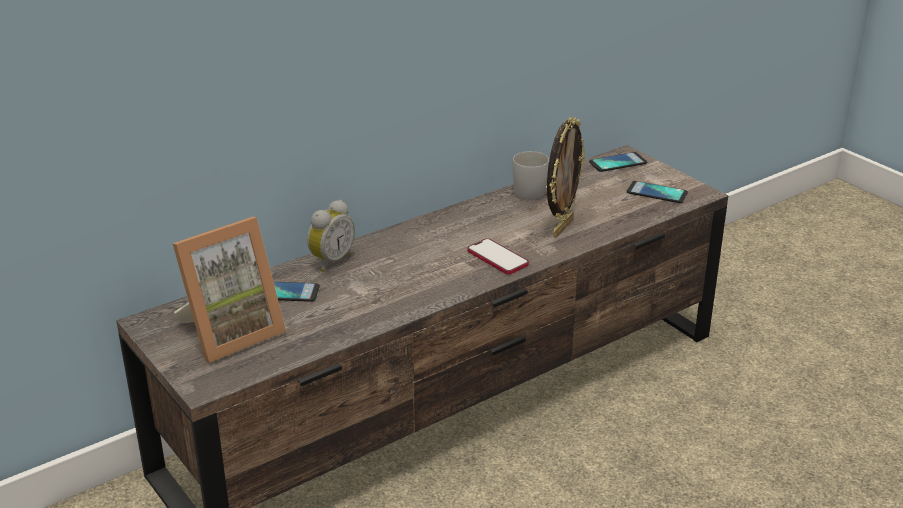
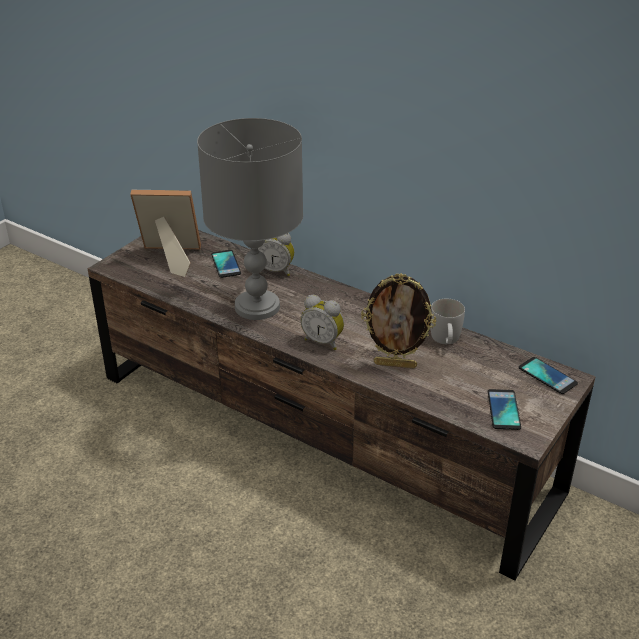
camera: 70 degrees right, 5 degrees up
picture frame [173,217,286,363] -> picture frame turned 150 degrees clockwise [130,190,201,277]
phone [467,238,529,275] -> alarm clock [300,295,344,350]
none -> grey table lamp [197,118,303,320]

